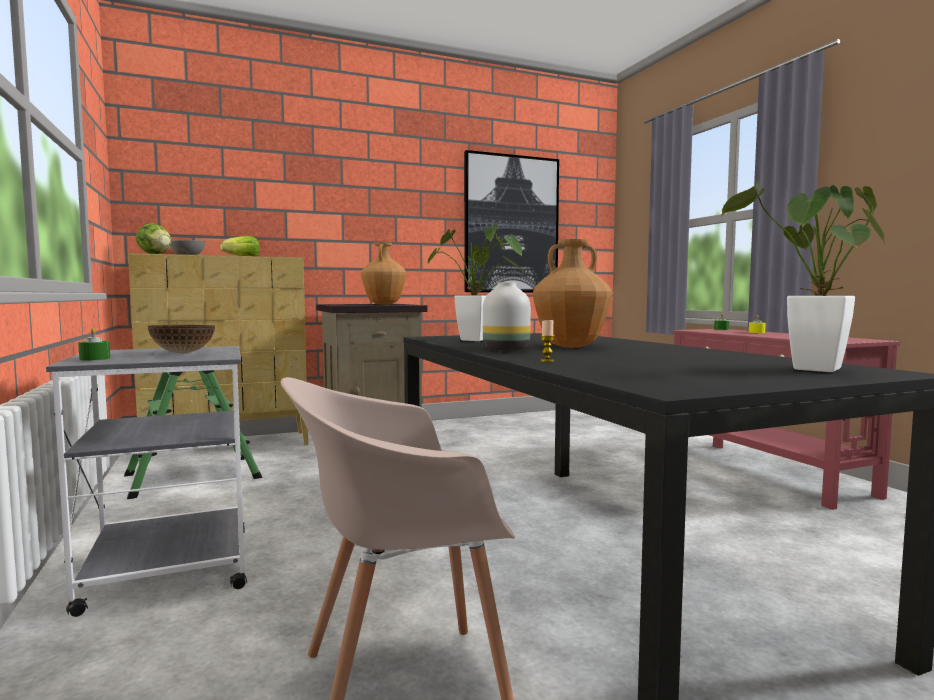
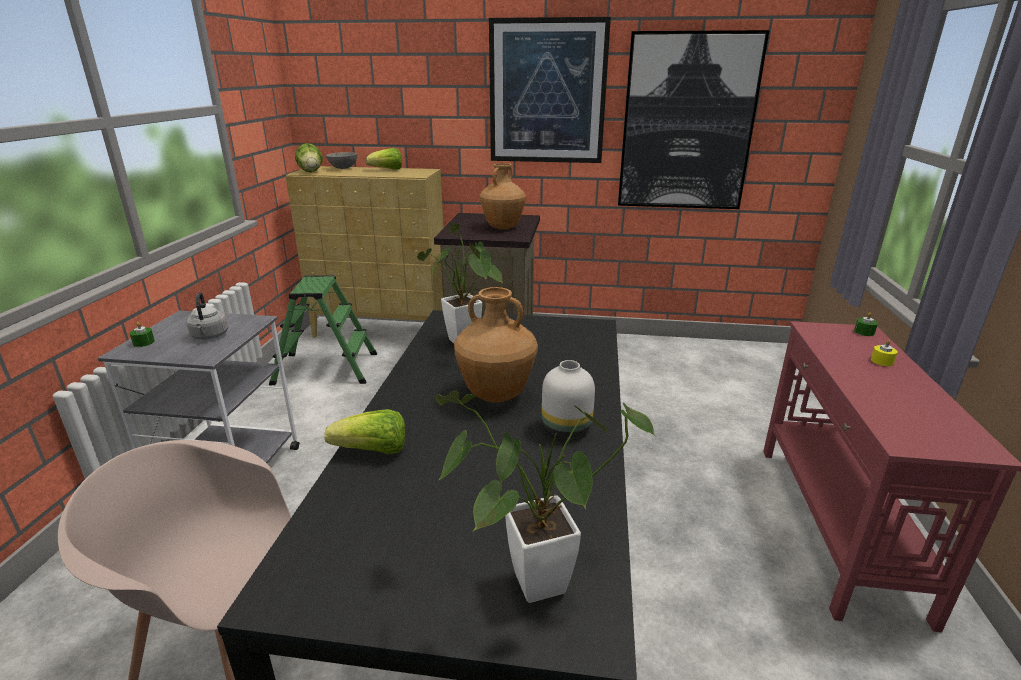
camera: 30 degrees right, 20 degrees up
bowl [148,325,215,353] -> grey kettle [186,292,228,340]
white vase [483,282,531,351] -> white vase moved to [542,360,595,438]
candle [540,320,555,362] -> lettuce [324,409,406,454]
none -> picture [489,17,611,163]

